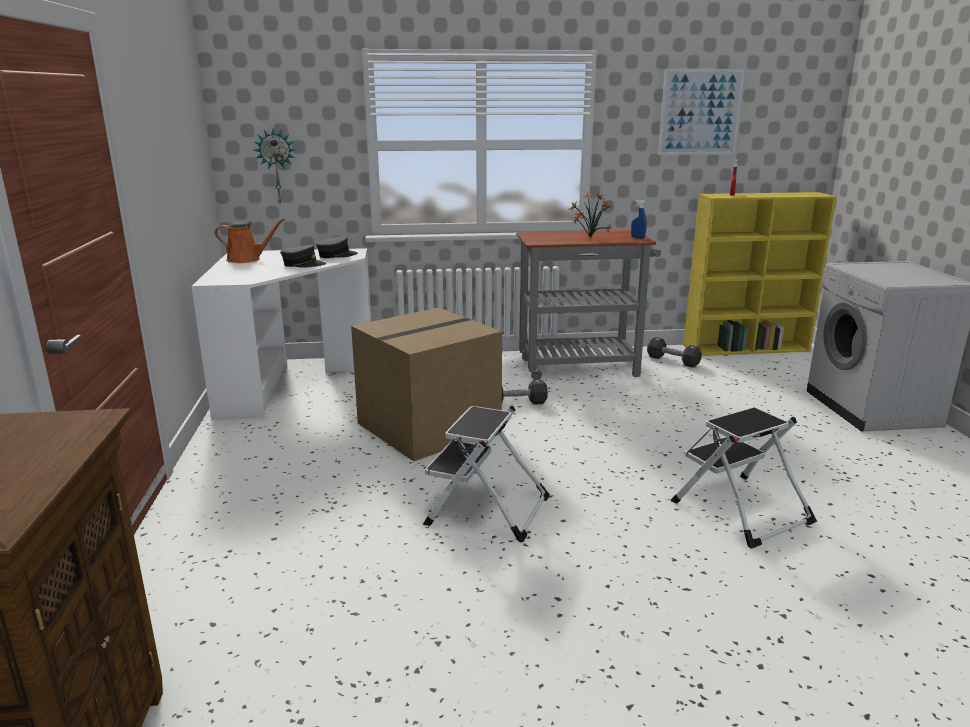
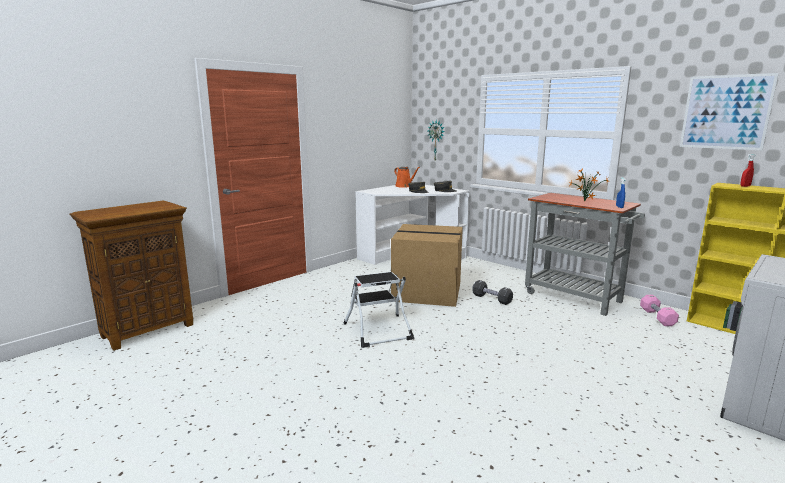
camera: 50 degrees right, 5 degrees down
black dumbbell [647,337,702,368] -> pink dumbbell [640,295,679,326]
step ladder [671,407,817,549] -> none

